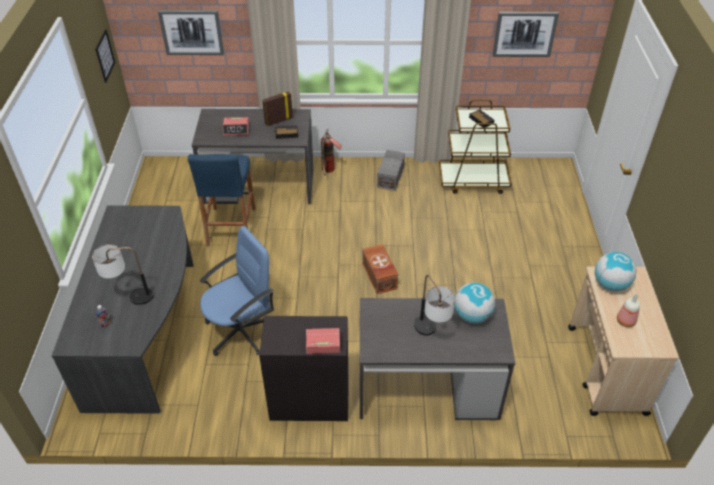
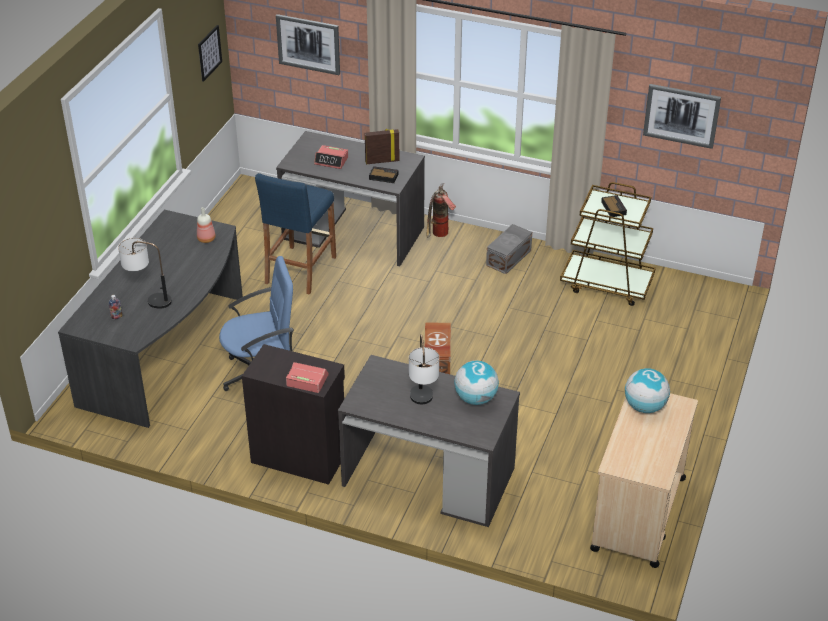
camera: 20 degrees right, 5 degrees down
bottle [617,294,640,327] -> bottle moved to [197,207,216,243]

